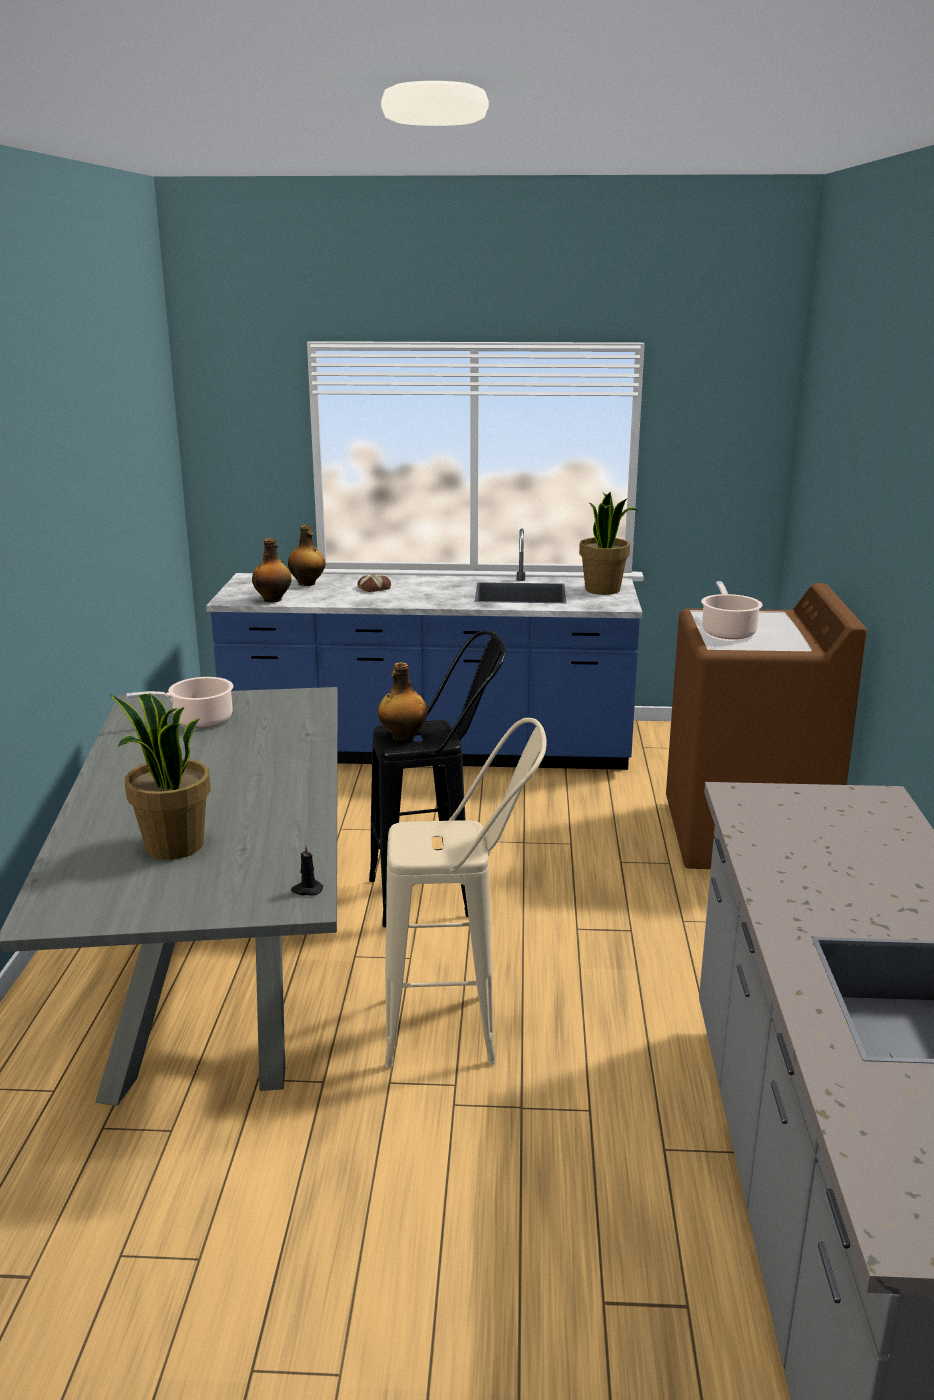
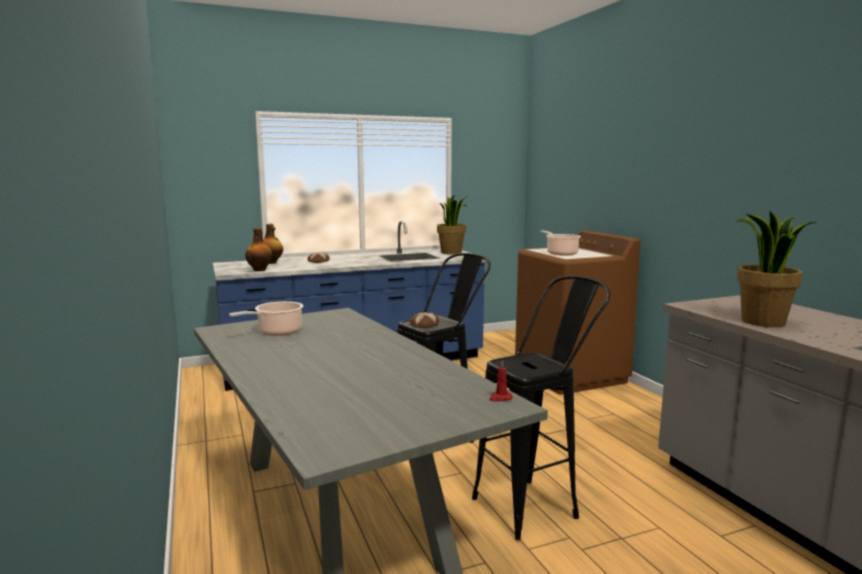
camera: 25 degrees left, 10 degrees down
potted plant [110,693,211,860] -> potted plant moved to [734,211,816,327]
black candle [291,844,323,896] -> red candle [489,360,513,401]
bottle [378,662,428,741] -> bread [410,312,439,328]
beige stool [385,718,547,1068] -> black stool [472,276,610,540]

